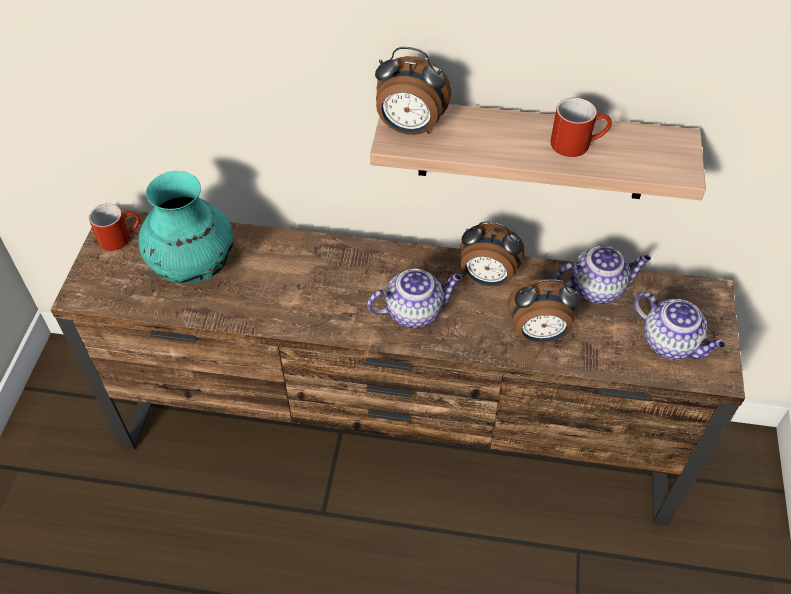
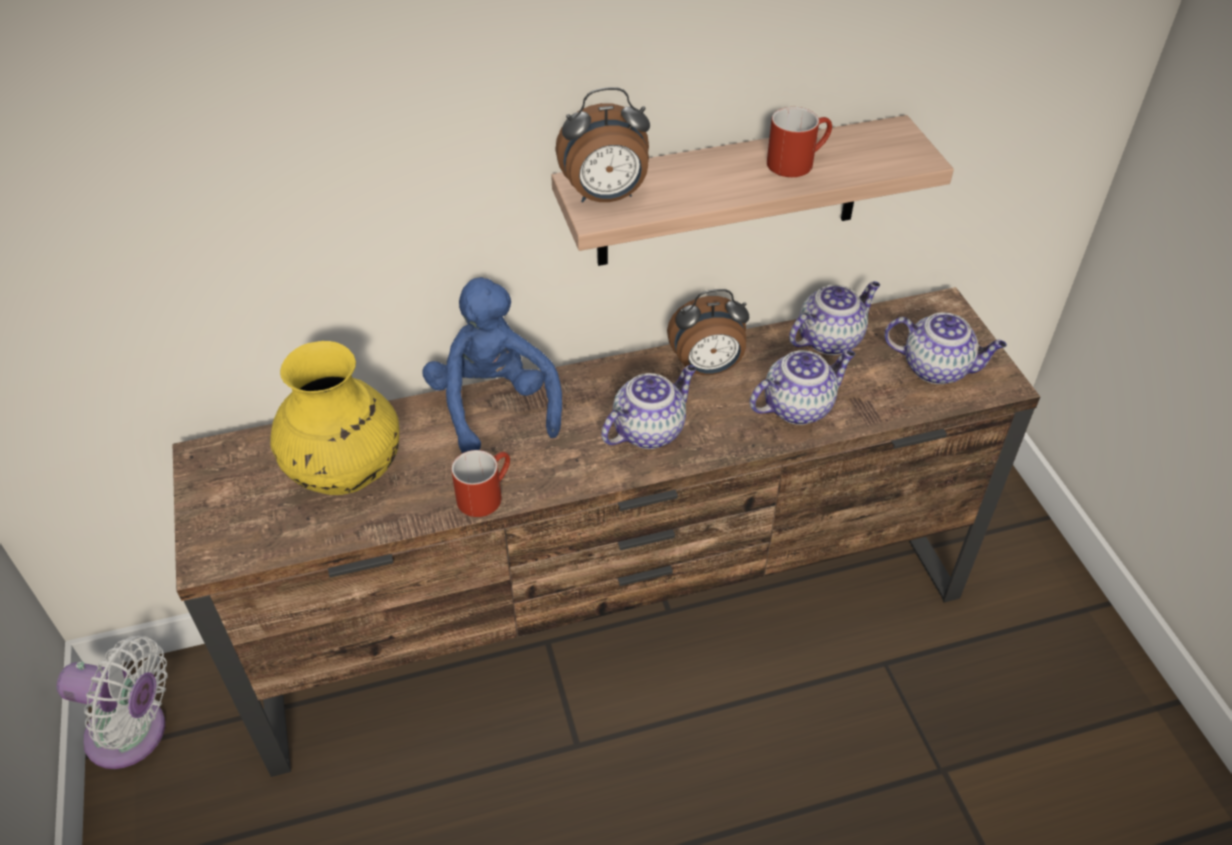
camera: 25 degrees left, 5 degrees down
red mug [89,204,139,251] -> red mug moved to [451,450,510,517]
turquoise vase [139,171,234,284] -> yellow vase [270,341,399,495]
alarm clock [508,279,579,342] -> teapot [749,350,855,425]
none -> white fan [57,636,167,769]
none -> blue plush toy [422,277,562,453]

